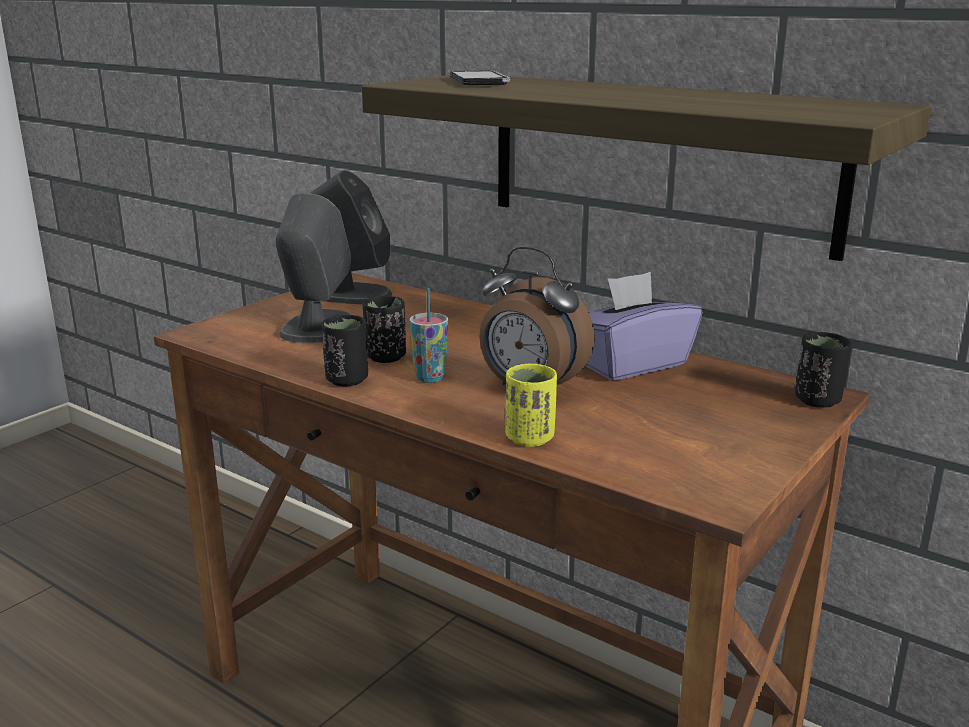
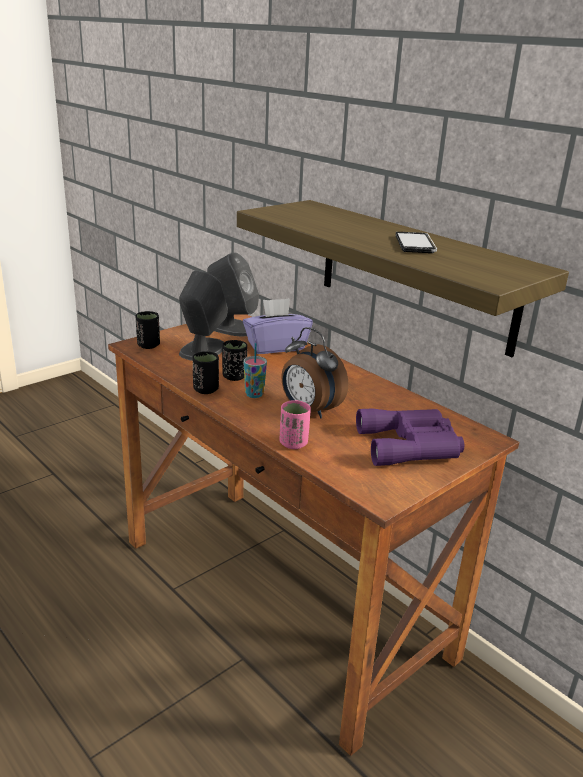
camera: 10 degrees right, 5 degrees up
phone [450,71,510,85] -> phone moved to [395,232,437,253]
yellow cup [505,363,557,447] -> pink cup [279,400,311,449]
purple tissue box [586,272,702,381] -> purple tissue box moved to [243,298,313,354]
black cup [795,332,851,408] -> black cup moved to [136,311,160,349]
none -> purple binoculars [356,408,464,466]

